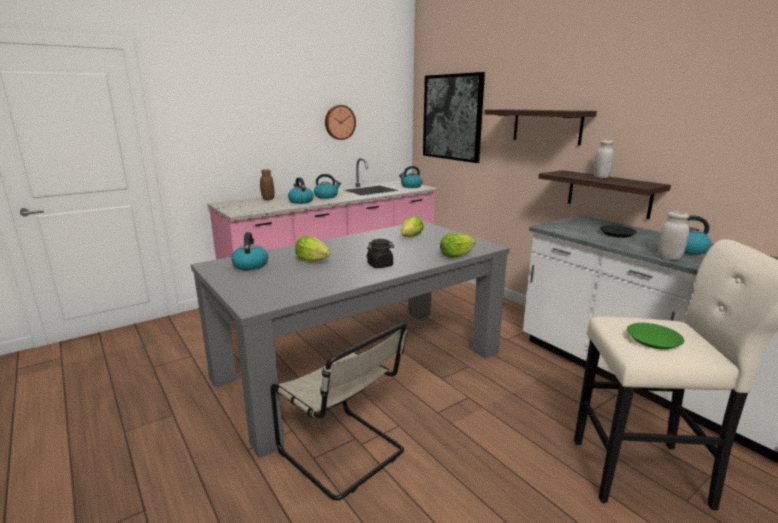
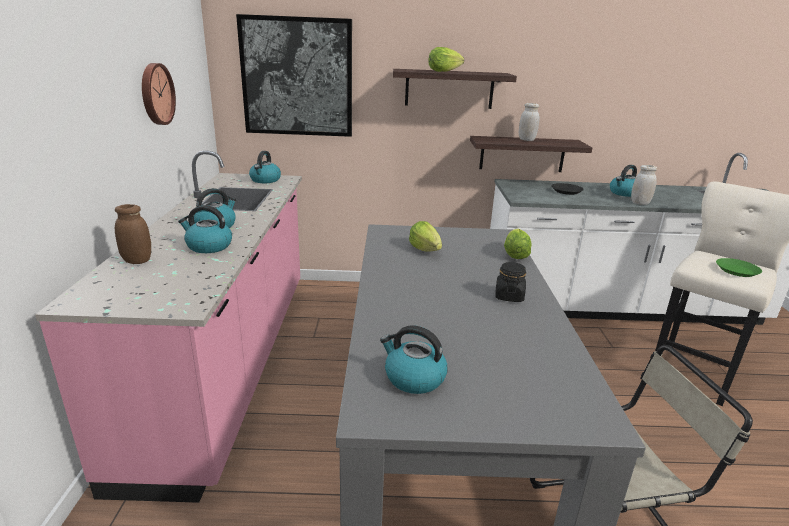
camera: 55 degrees left, 5 degrees up
lettuce [295,236,331,262] -> lettuce moved to [428,47,464,72]

